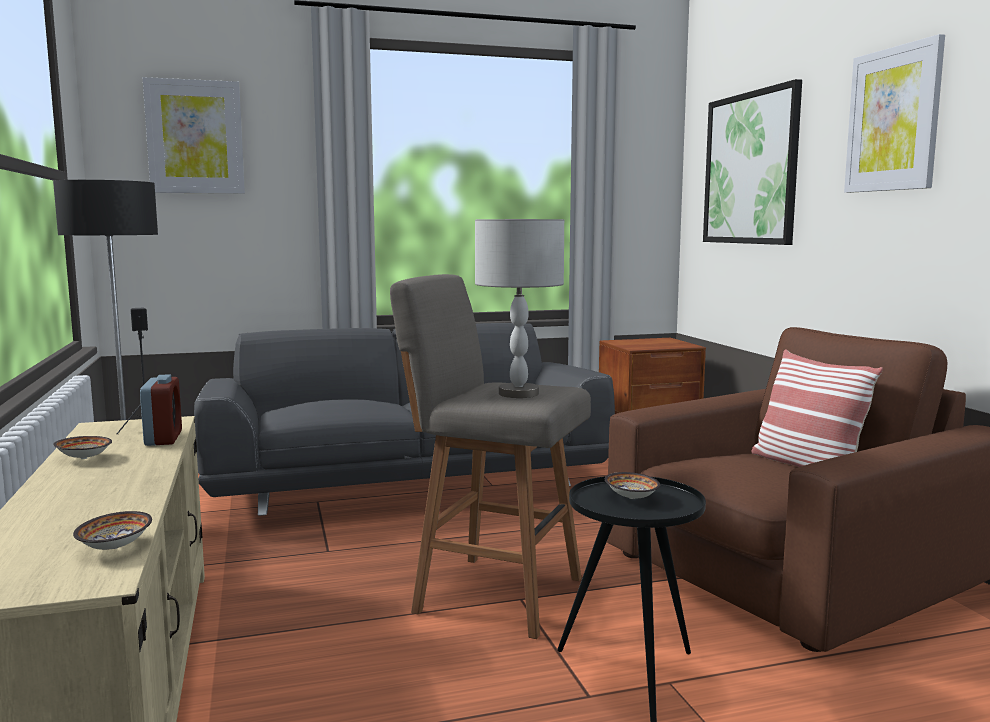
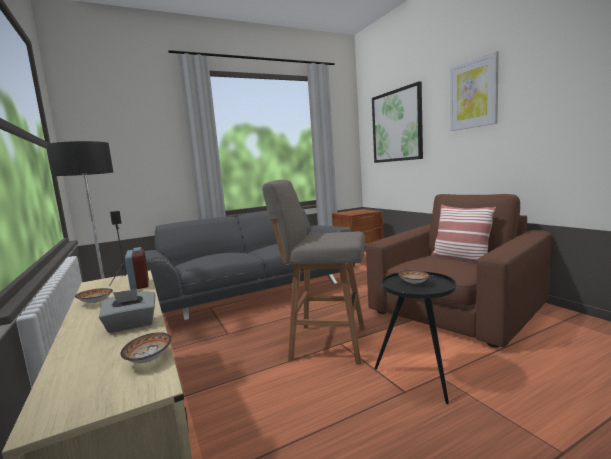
camera: 10 degrees left, 0 degrees up
picture [143,77,245,194] -> none
grey table lamp [475,219,564,398] -> none
none -> grey tissue box [99,289,156,333]

